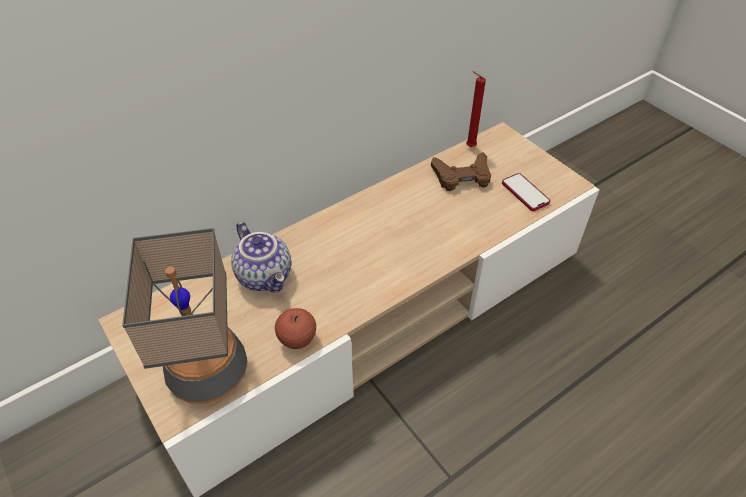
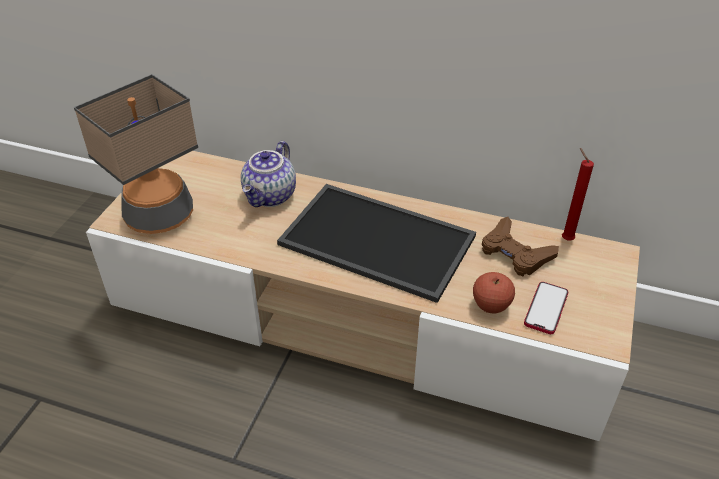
camera: 55 degrees right, 5 degrees down
apple [275,308,316,349] -> apple moved to [473,272,515,314]
none -> tray [277,184,476,303]

